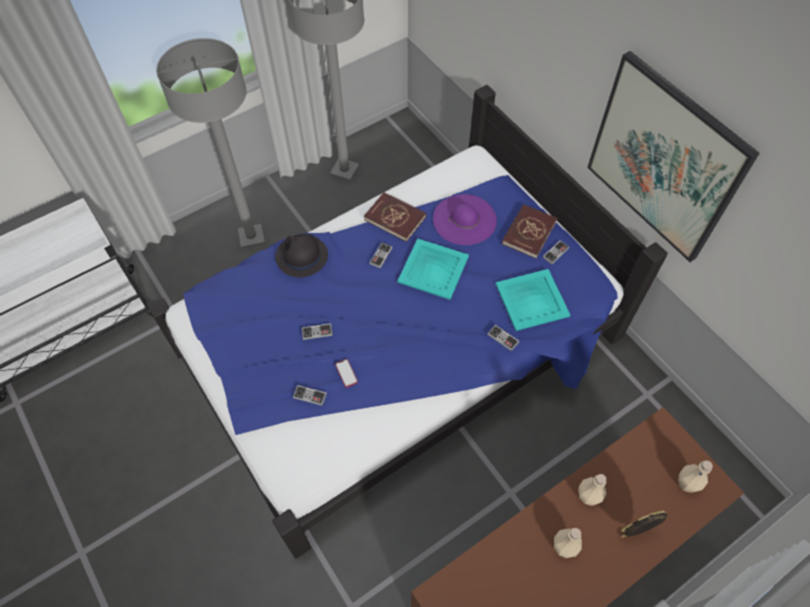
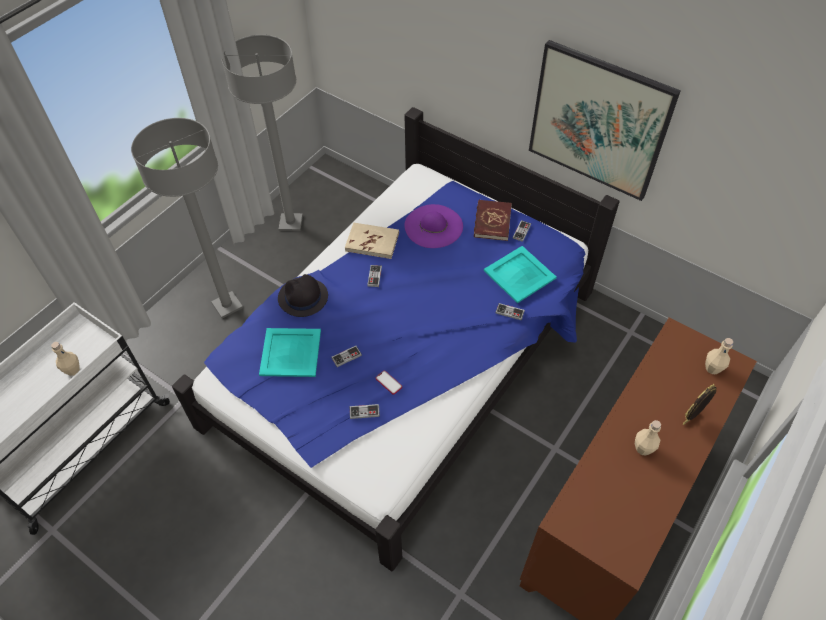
camera: 20 degrees left, 5 degrees down
red book [364,192,426,242] -> beige book [345,223,399,259]
turquoise tray [397,239,469,300] -> turquoise tray moved to [259,328,321,377]
beige bottle [578,474,607,506] -> beige bottle moved to [51,342,80,376]

